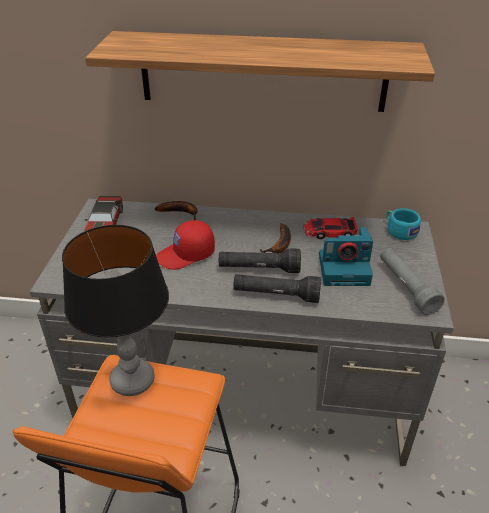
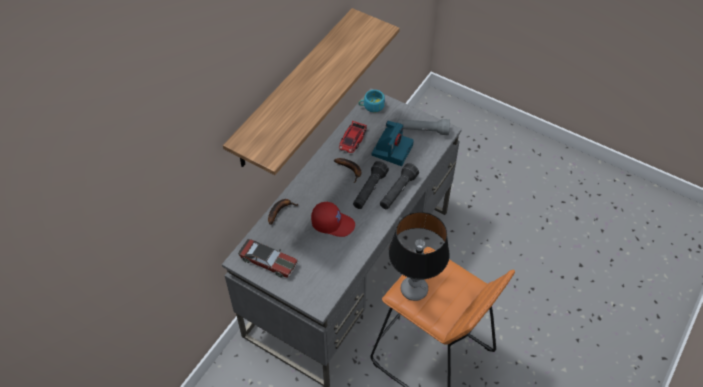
camera: 65 degrees left, 15 degrees up
red cap [156,220,215,270] -> red cap turned 75 degrees counterclockwise [311,201,355,237]

